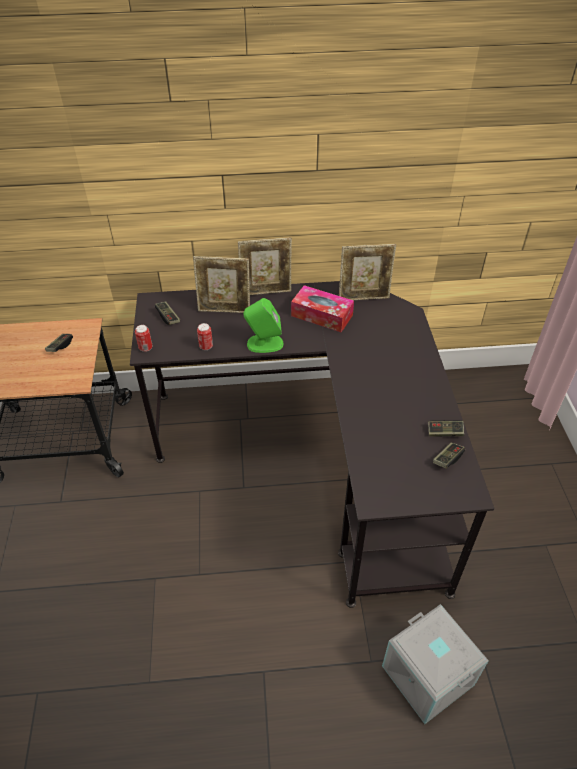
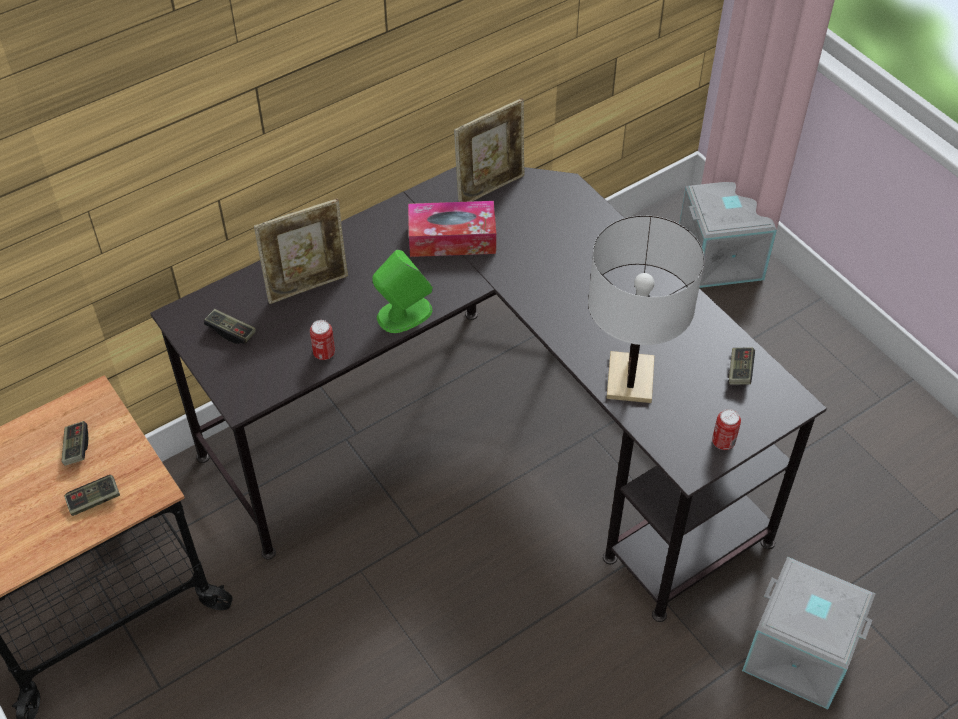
camera: 30 degrees left, 5 degrees up
can [135,325,153,352] -> can moved to [712,409,741,450]
picture frame [238,237,292,295] -> none
game controller [428,420,464,436] -> game controller moved to [64,475,120,516]
none -> white table lamp [588,215,704,403]
none -> grey storage box [679,182,777,288]

